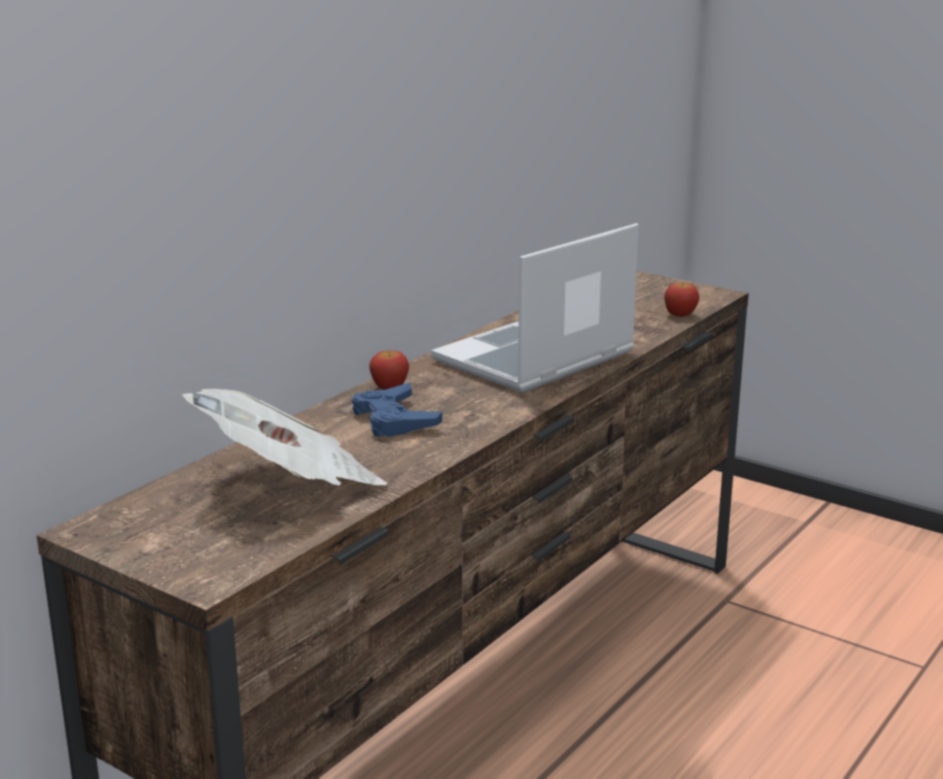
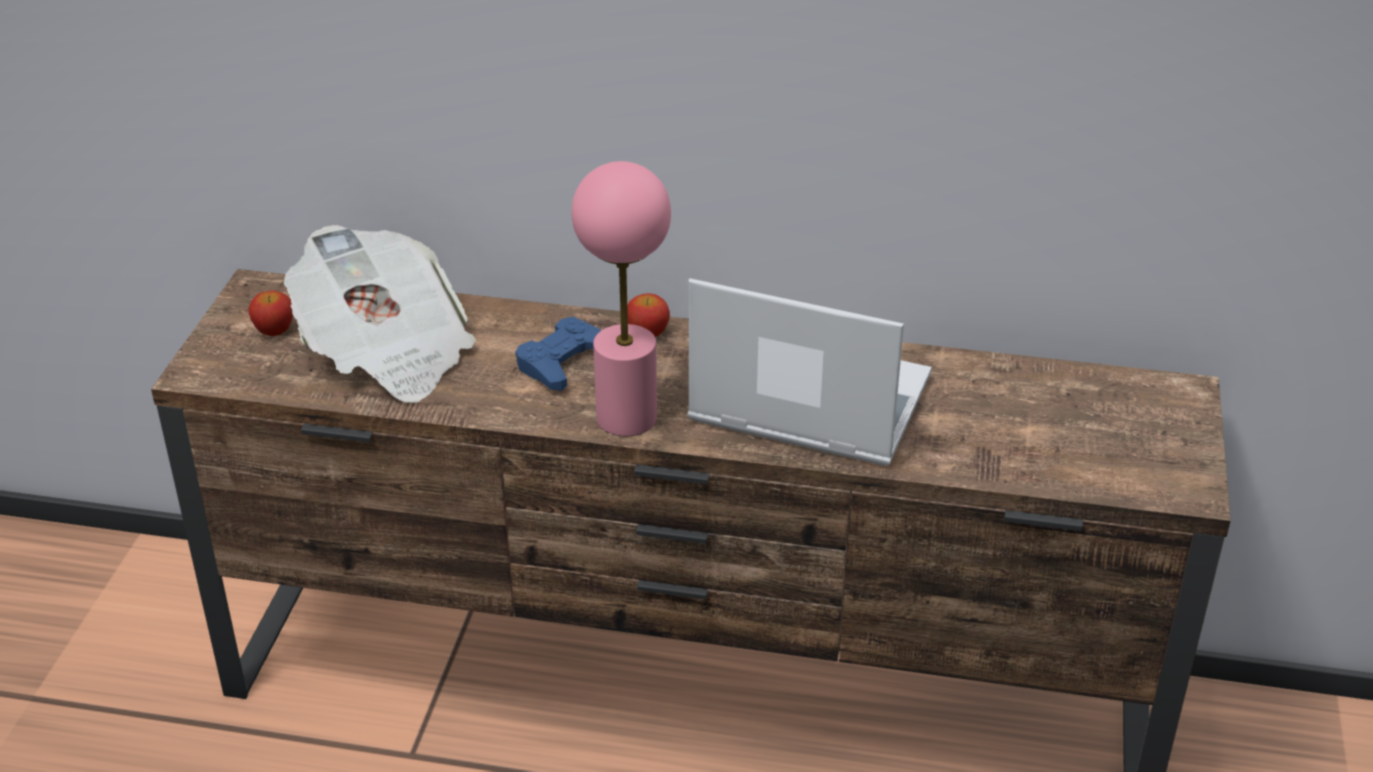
camera: 65 degrees right, 15 degrees up
apple [664,283,699,317] -> apple moved to [248,291,293,336]
none -> pink table lamp [571,161,671,436]

